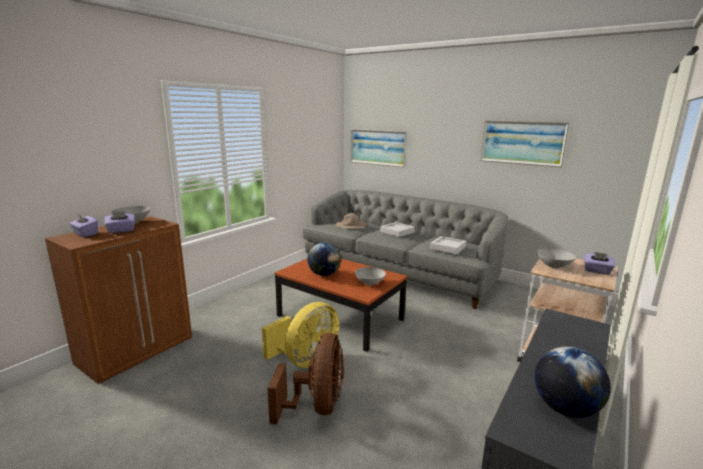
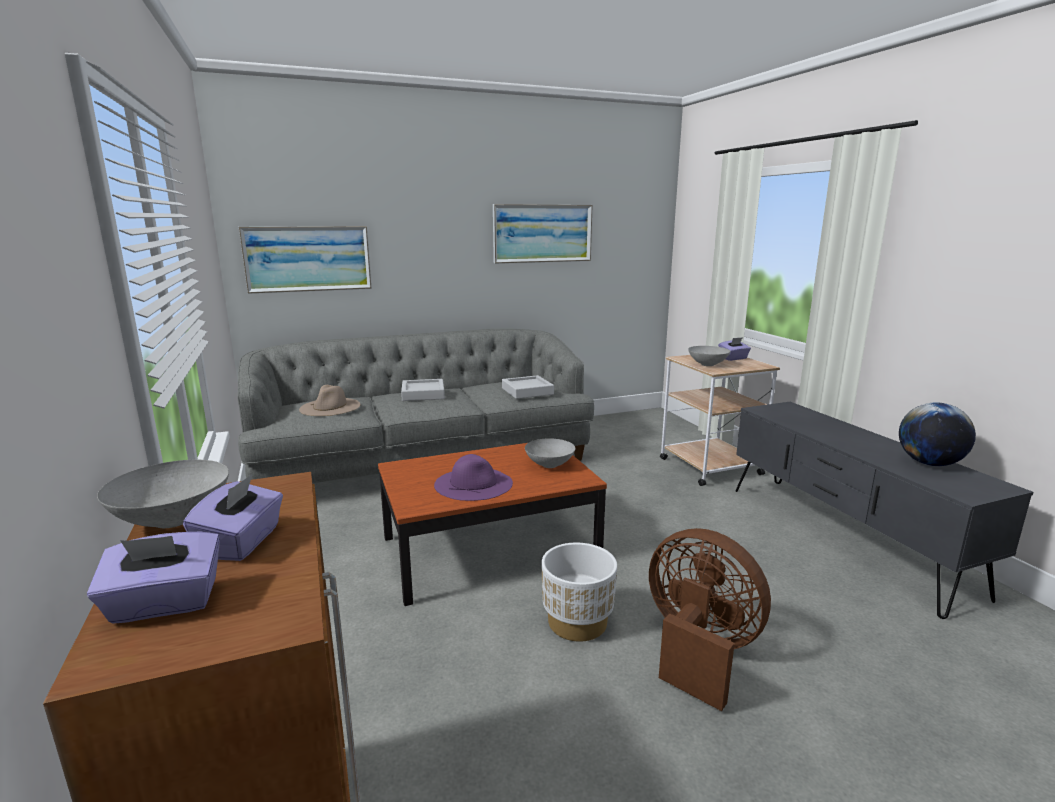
camera: 55 degrees left, 0 degrees up
yellow fan [262,302,339,368] -> white planter [542,543,617,642]
globe [307,242,341,276] -> purple hat [434,454,513,501]

